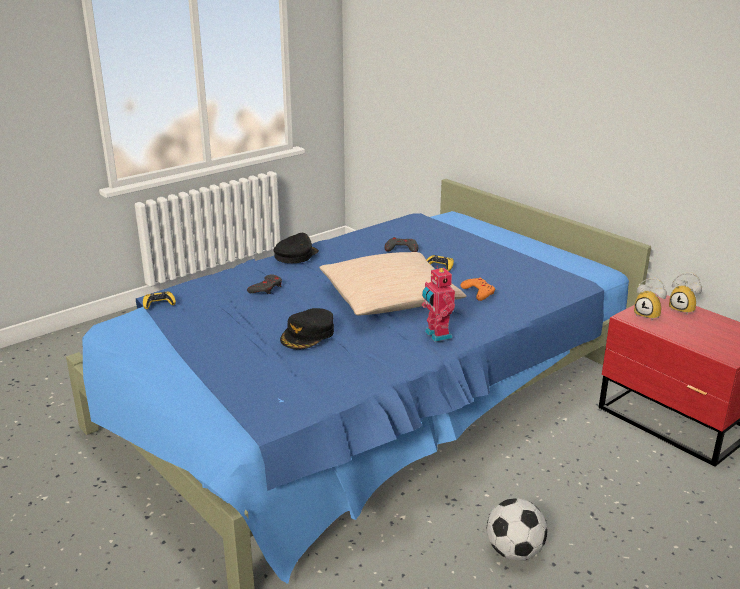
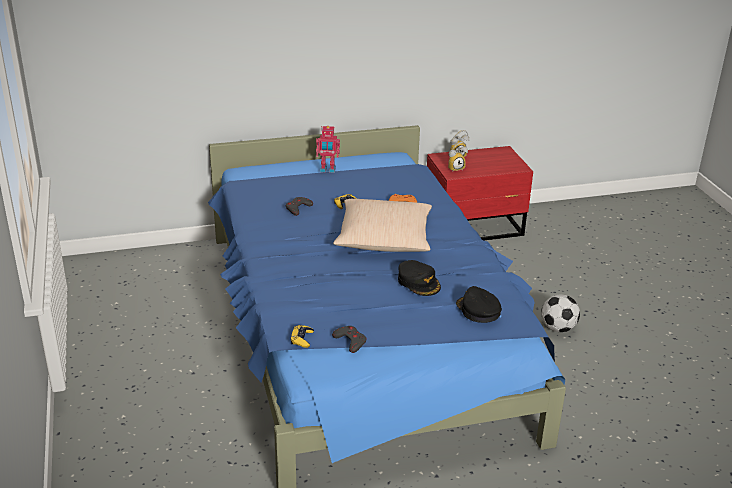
camera: 65 degrees left, 5 degrees up
grey game controller [247,274,282,294] -> grey game controller moved to [332,326,367,353]
black cap [273,233,319,263] -> black cap moved to [456,286,502,323]
toy robot [422,266,455,342] -> toy robot moved to [316,126,340,173]

